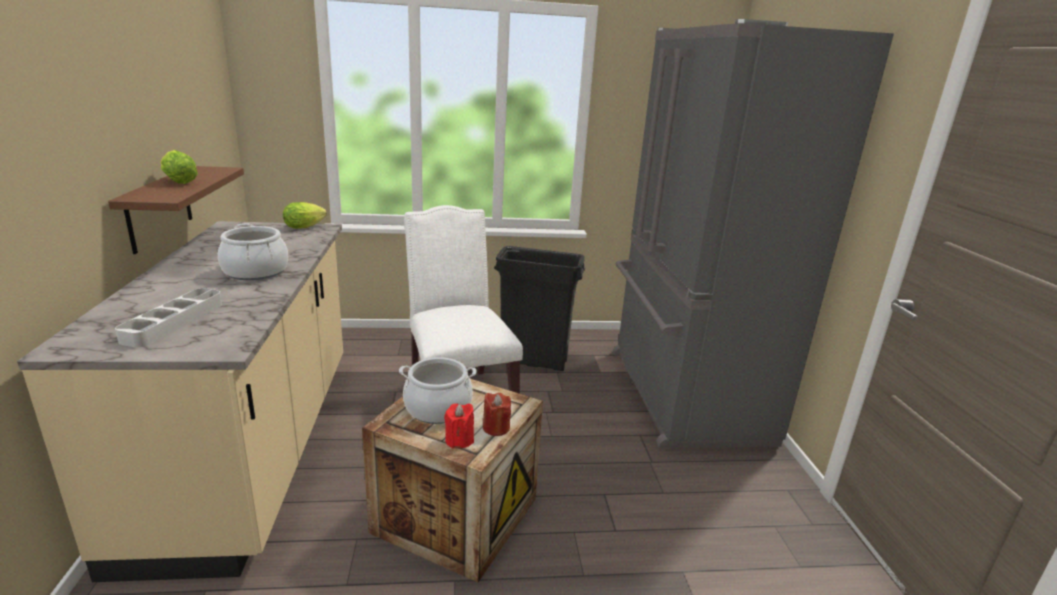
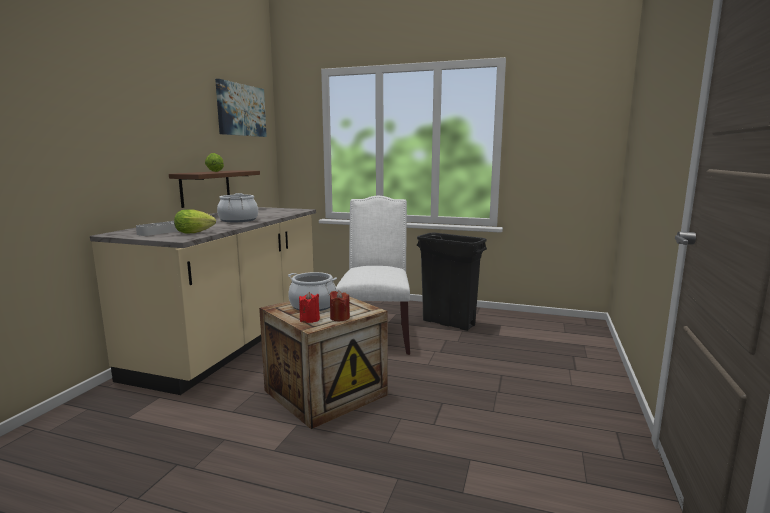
camera: 25 degrees right, 10 degrees down
lettuce [283,202,327,229] -> lettuce moved to [174,209,216,234]
grey fridge [613,19,894,449] -> none
none -> picture [215,79,267,137]

